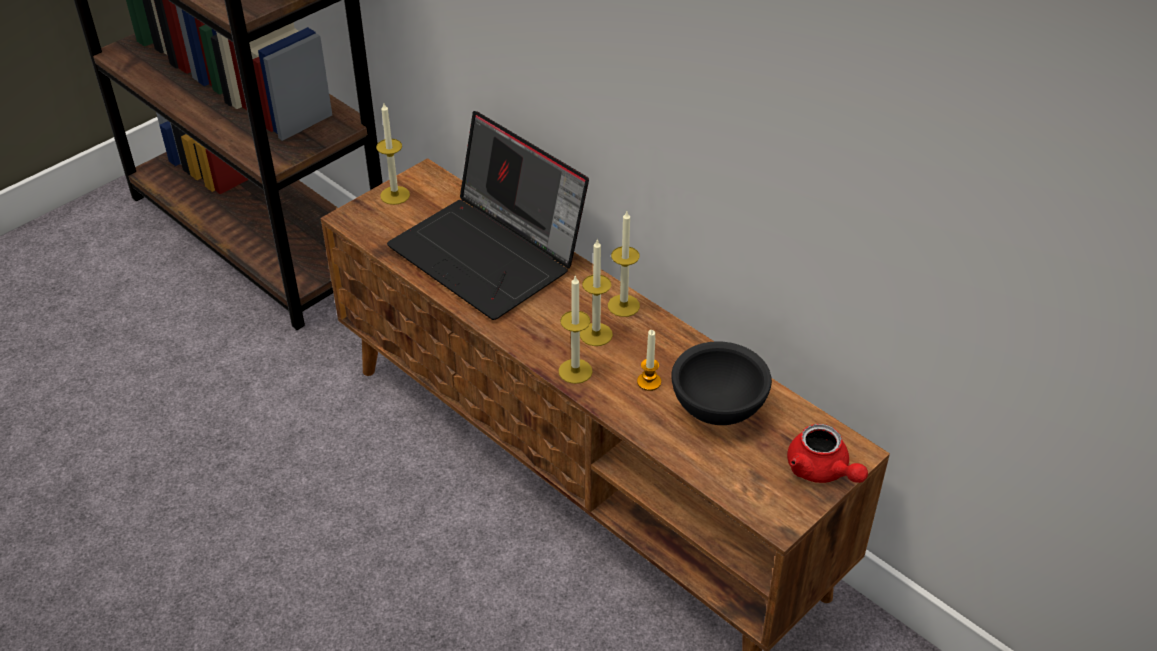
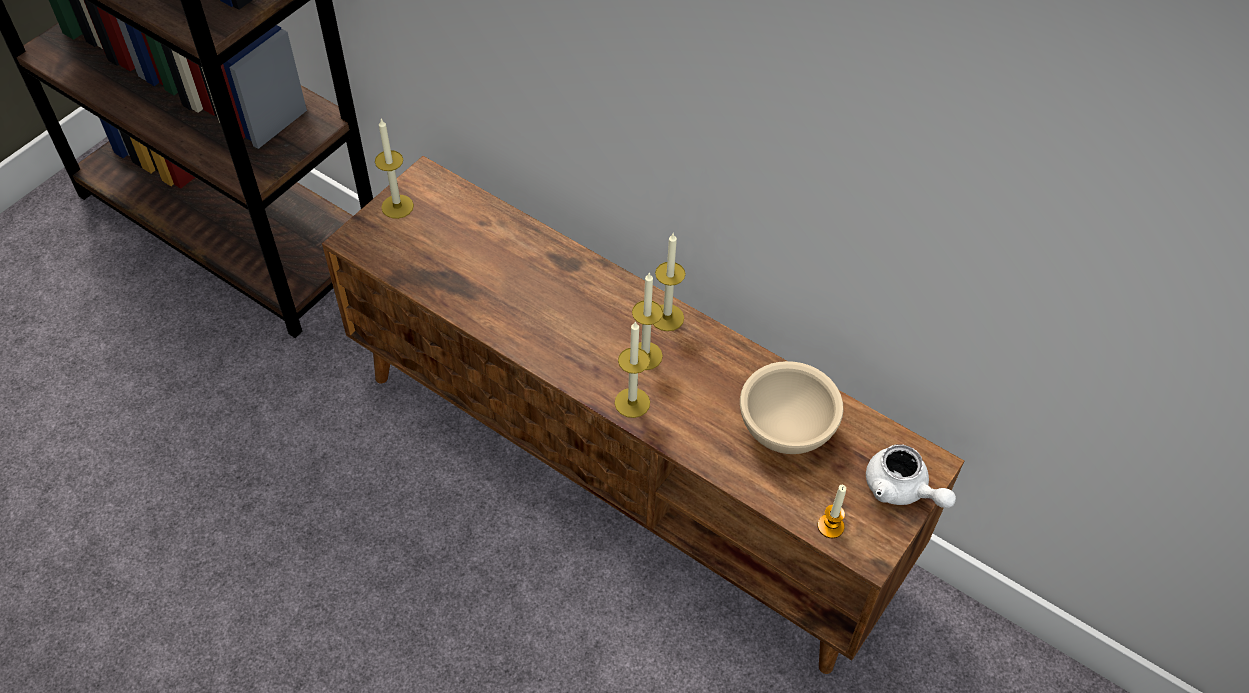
camera: 10 degrees left, 10 degrees up
laptop [387,111,589,320] -> none
candle [637,330,661,391] -> candle moved to [818,485,846,538]
black bowl [671,341,772,425] -> beige bowl [740,361,844,454]
red teapot [787,424,868,483] -> white teapot [866,444,956,508]

